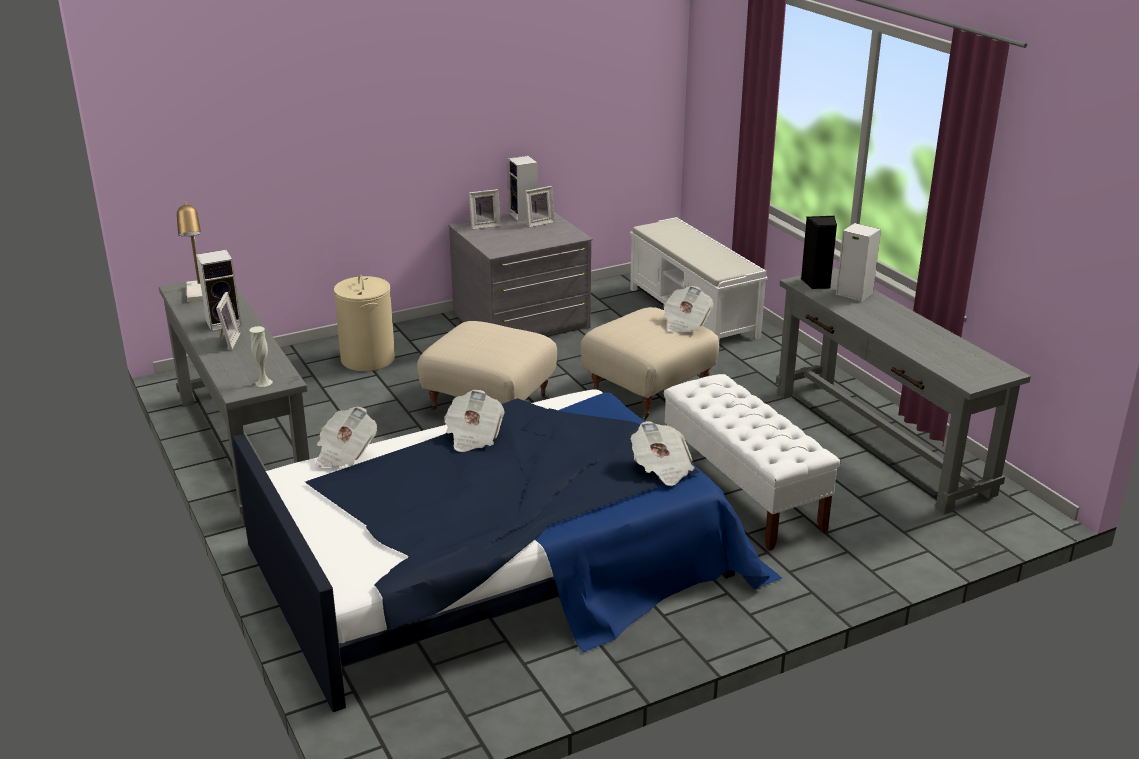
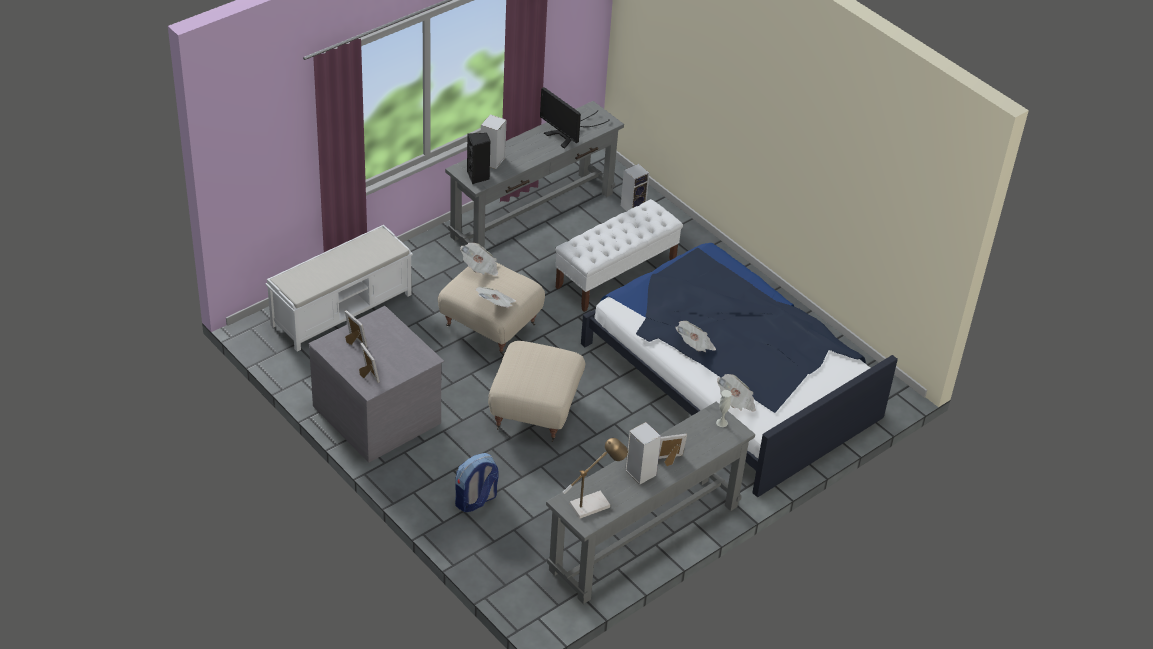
camera: 105 degrees left, 15 degrees up
beige laundry basket [334,275,395,371] -> backpack [455,453,499,512]
speaker [508,156,538,221] -> speaker moved to [621,164,649,211]
newspaper [631,421,695,486] -> newspaper moved to [476,287,516,308]
none -> monitor [540,87,610,149]

